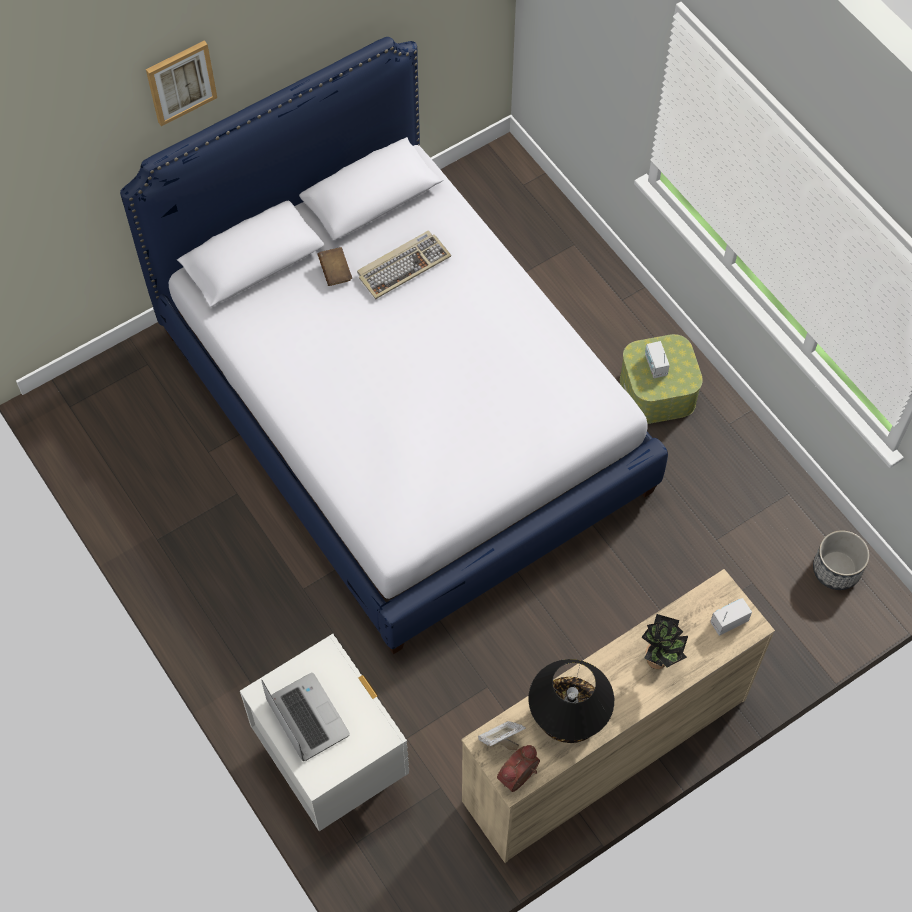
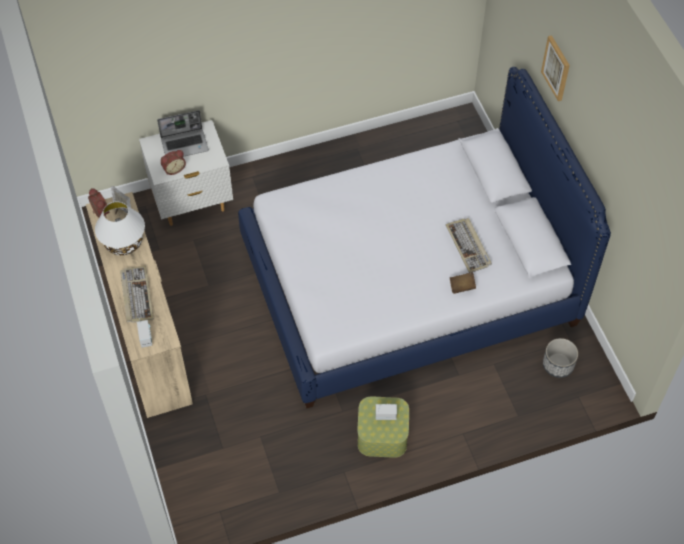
camera: 105 degrees right, 5 degrees down
brown book [317,247,352,286] -> brown book moved to [450,272,476,294]
black table lamp [528,659,614,743] -> white table lamp [95,201,145,255]
potted plant [641,614,688,669] -> keyboard [120,266,154,323]
planter [813,530,869,590] -> planter moved to [543,338,578,378]
none -> alarm clock [161,150,186,175]

